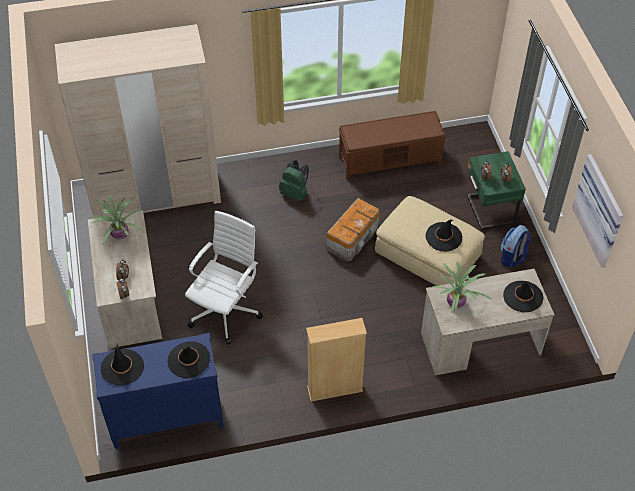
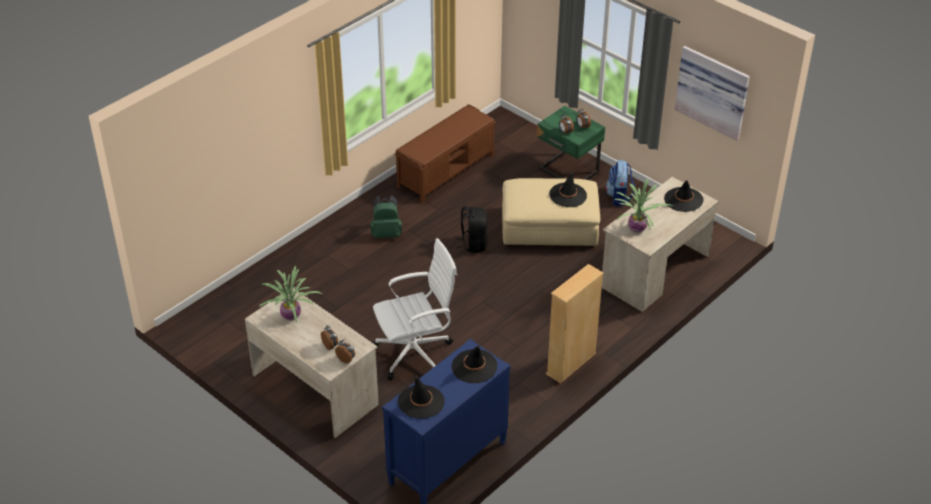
camera: 35 degrees left, 10 degrees down
beige wardrobe [55,24,221,218] -> none
white office chair [185,211,263,345] -> white office chair turned 75 degrees clockwise [372,238,457,380]
storage box [326,198,379,261] -> black backpack [456,206,487,253]

